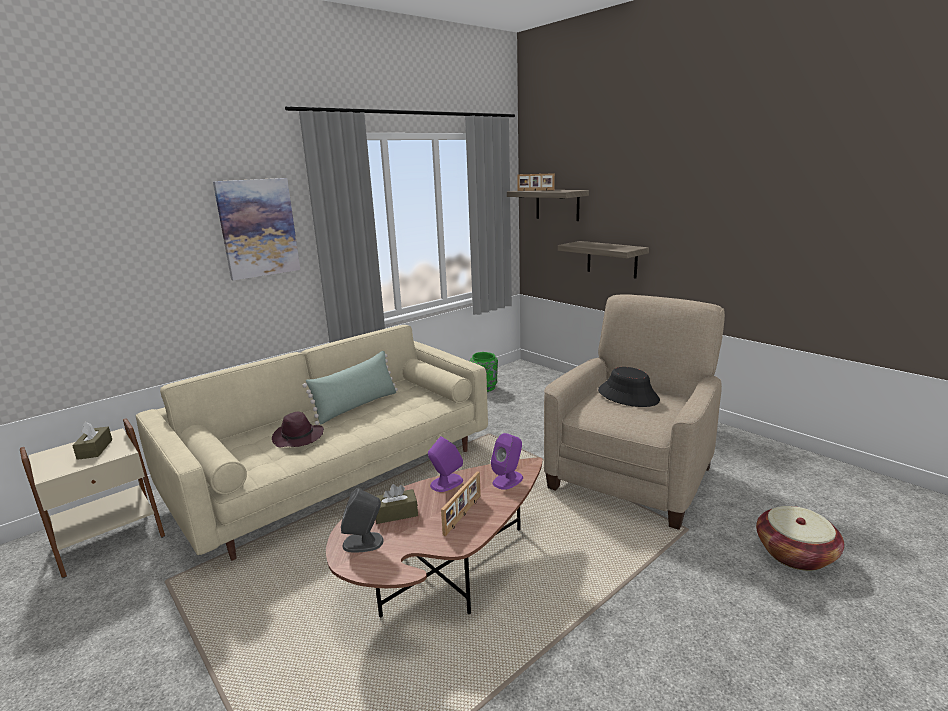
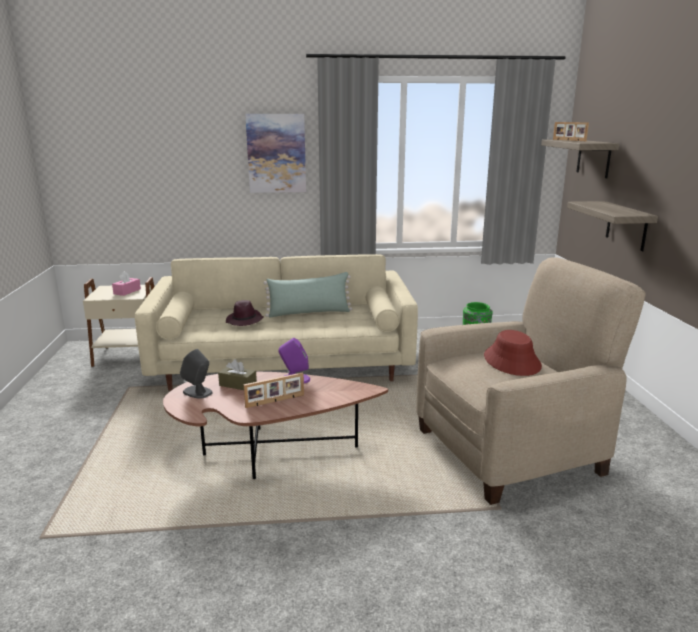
camera: 35 degrees right, 0 degrees up
brown tissue box [72,421,112,460] -> pink tissue box [112,271,141,296]
purple speaker [491,433,523,490] -> none
black hat [598,367,660,407] -> red hat [484,330,542,376]
basket [756,506,844,571] -> none

